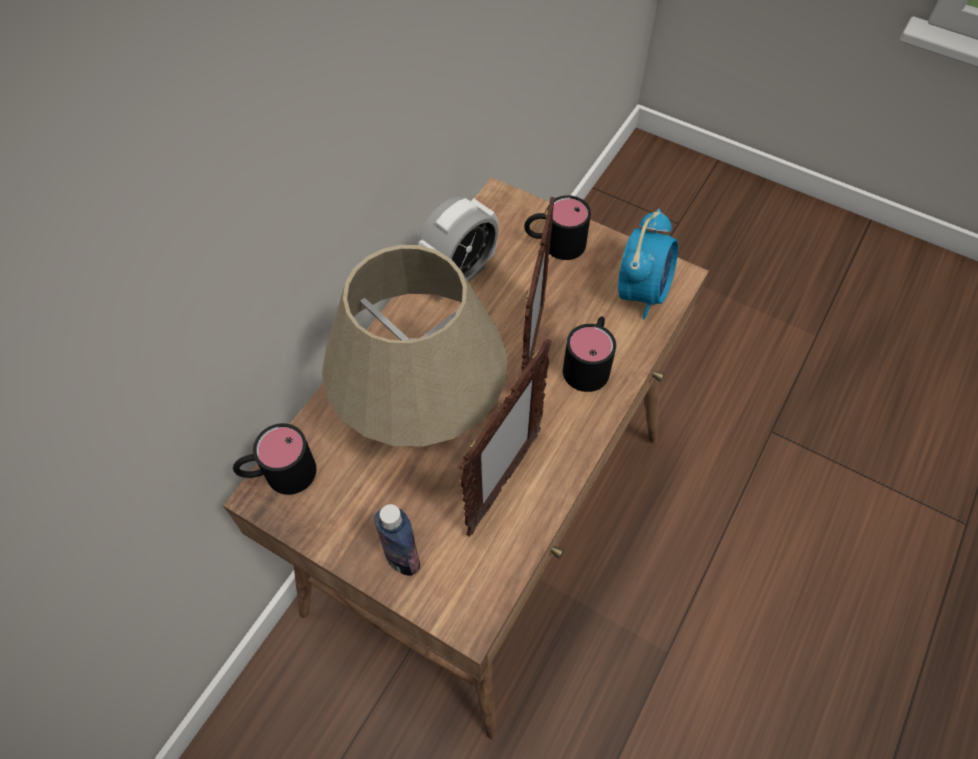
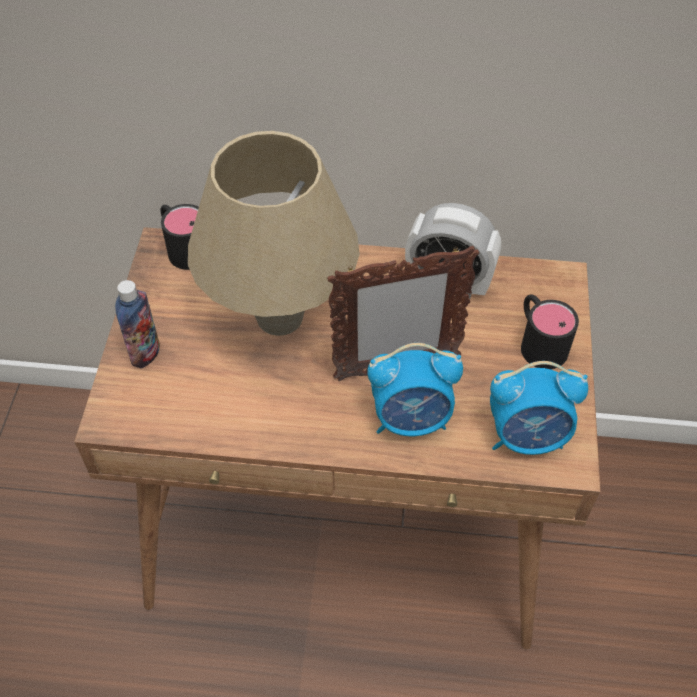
camera: 65 degrees right, 5 degrees down
picture frame [459,339,552,536] -> none
black mug [563,316,616,392] -> alarm clock [367,343,463,436]

